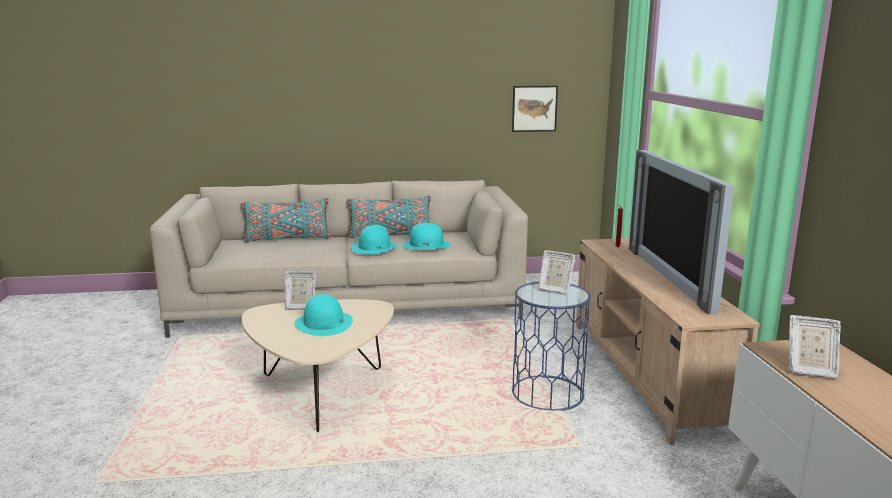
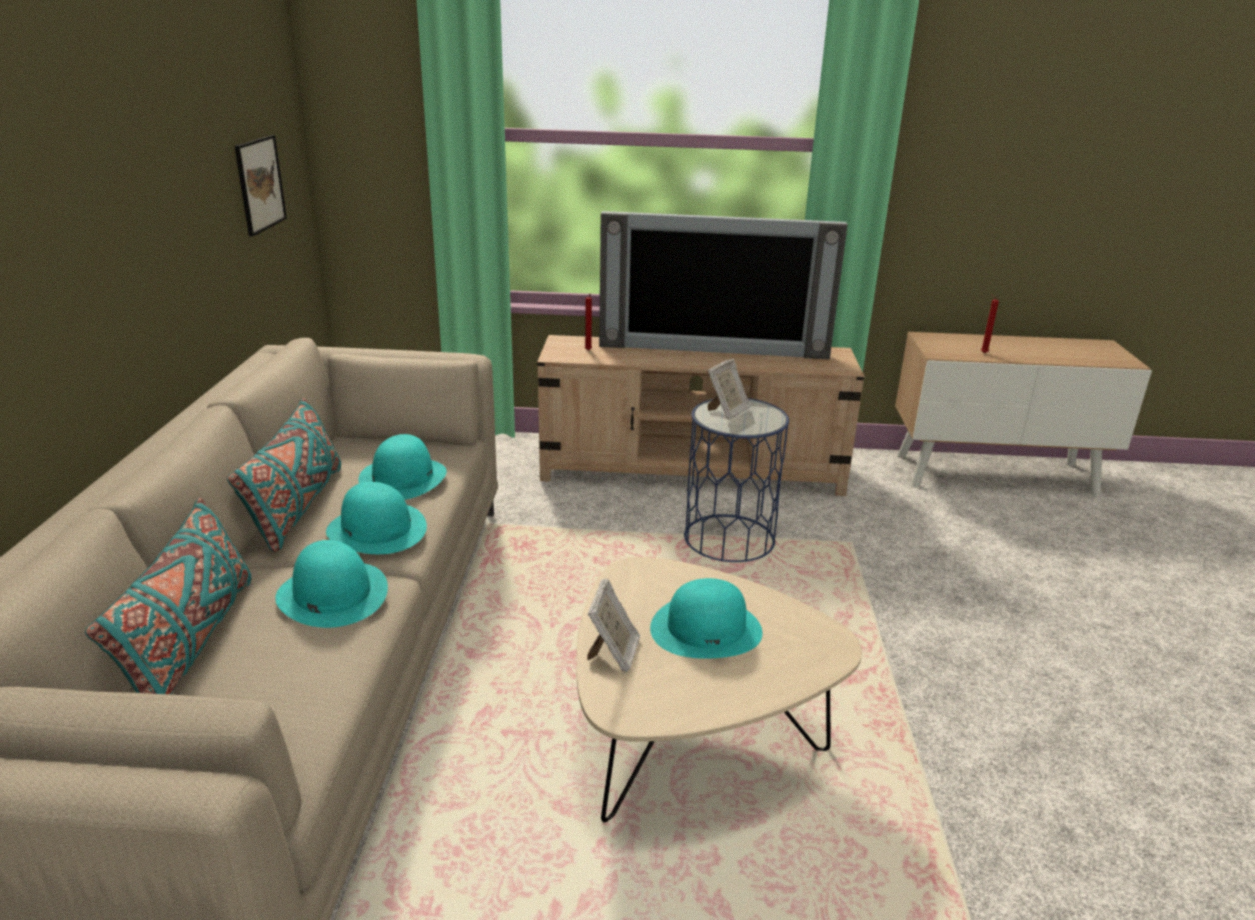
camera: 80 degrees left, 10 degrees up
picture frame [789,315,841,379] -> red candle [981,293,999,353]
none -> turquoise hat [275,540,388,628]

